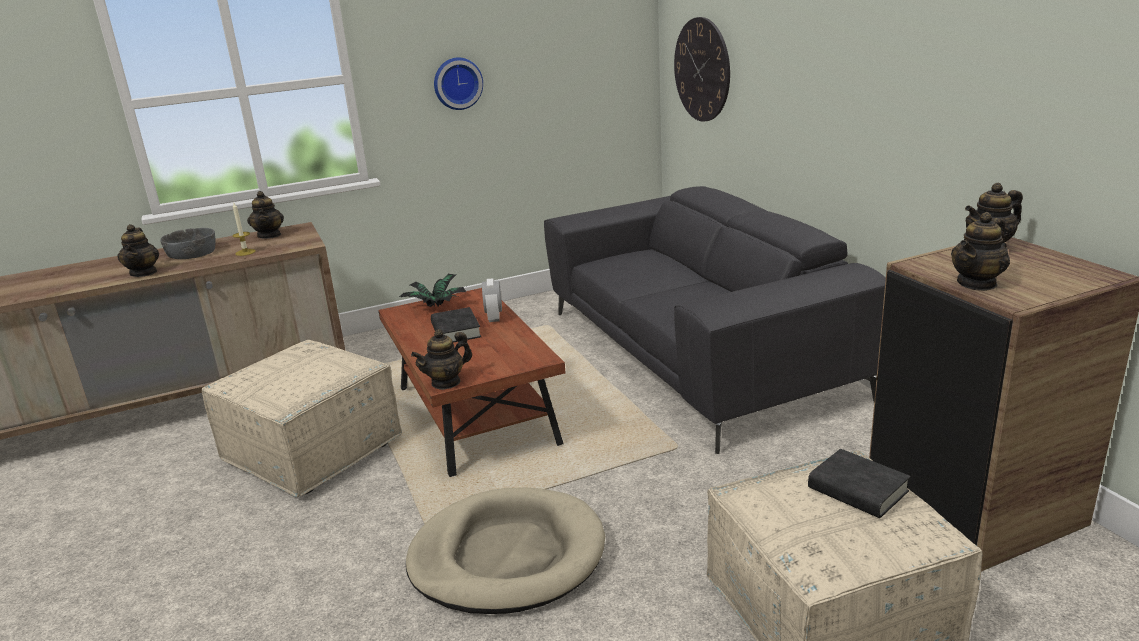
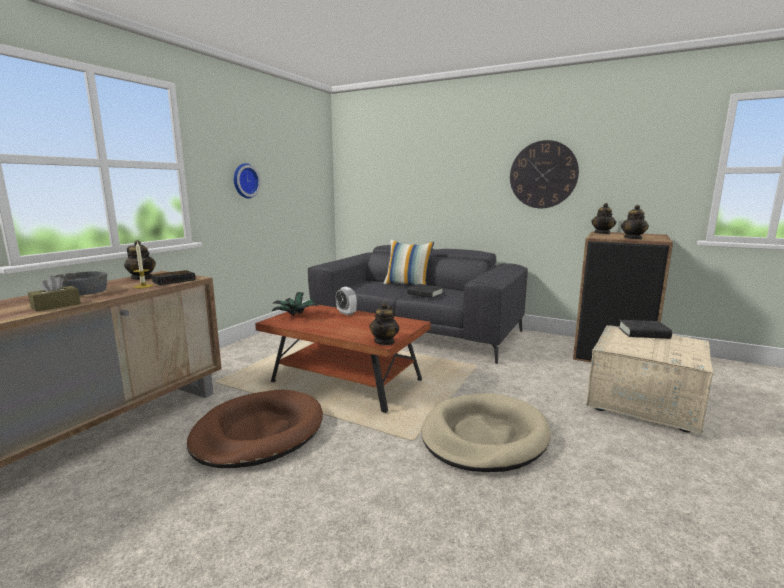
camera: 40 degrees left, 10 degrees down
teapot [117,224,159,277] -> brown tissue box [28,275,81,311]
beige ottoman [202,340,402,497] -> brown dog bed [187,390,323,468]
black book [431,307,481,343] -> black book moved to [407,284,443,298]
wall clock [674,17,730,122] -> wall clock moved to [510,140,579,208]
none -> alarm clock [152,270,196,285]
none -> pillow [384,240,434,285]

